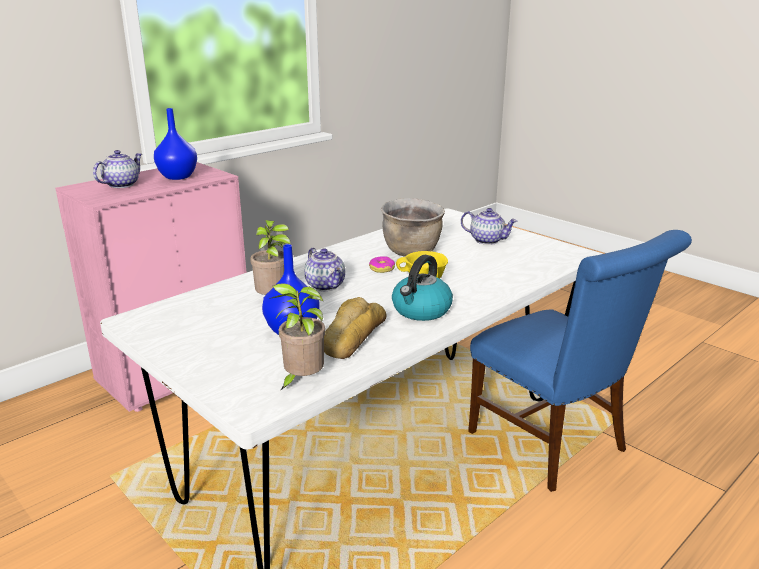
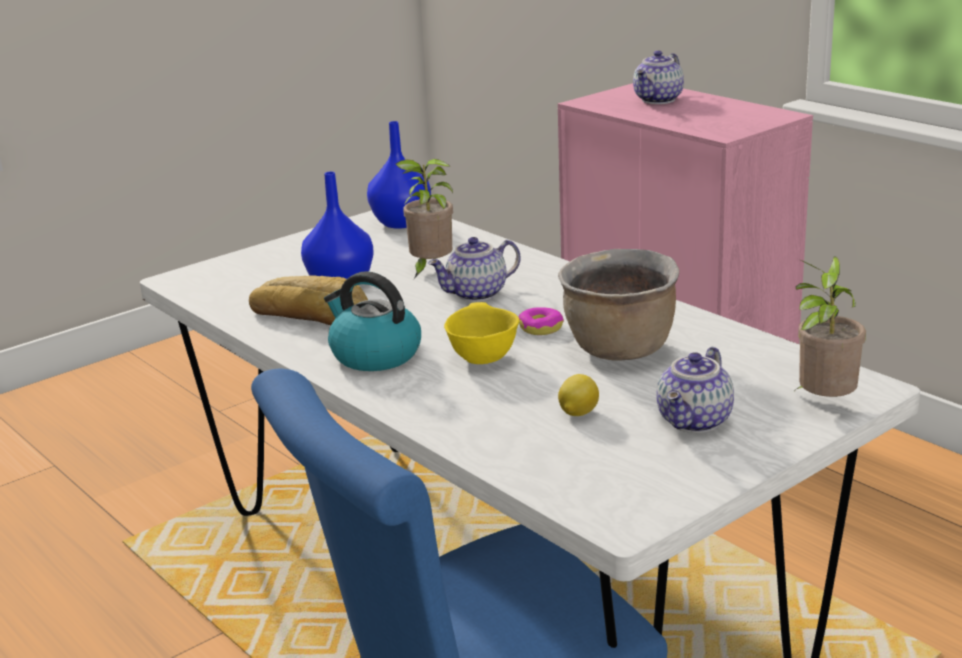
camera: 95 degrees right, 0 degrees up
teapot [93,150,142,188] -> teapot turned 90 degrees clockwise [633,50,684,104]
blue vase [154,108,197,180] -> blue vase moved to [367,121,431,229]
potted plant [269,283,326,391] -> potted plant moved to [794,257,866,397]
none -> lemon [558,374,599,416]

